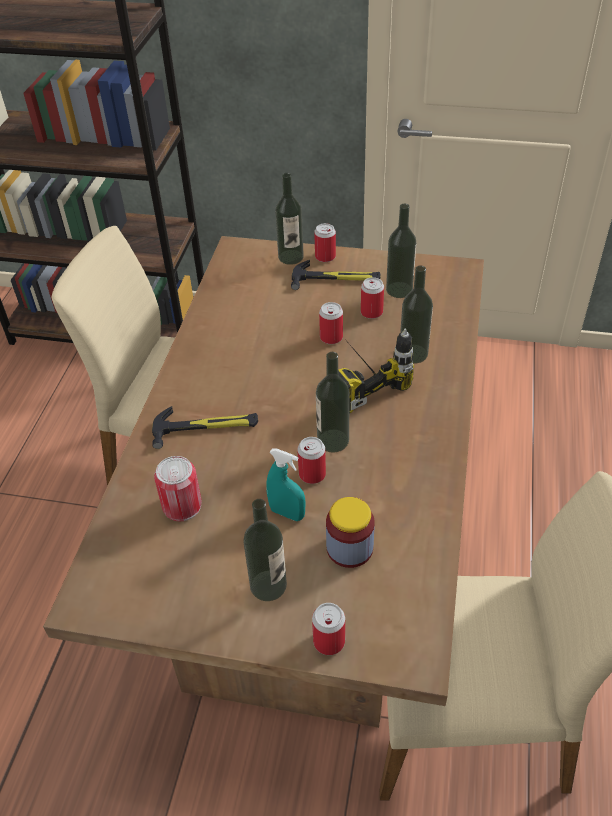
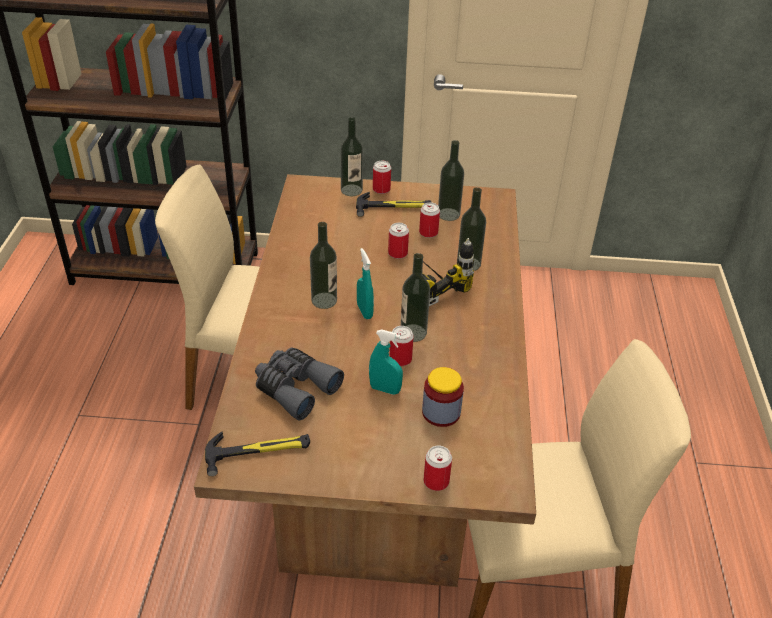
camera: 10 degrees left, 5 degrees down
hammer [152,406,258,449] -> hammer moved to [205,431,310,476]
can [154,456,202,521] -> grey binoculars [255,347,344,421]
bottle [243,499,287,601] -> bottle moved to [310,222,337,309]
none -> turquoise spray bottle [357,248,374,319]

